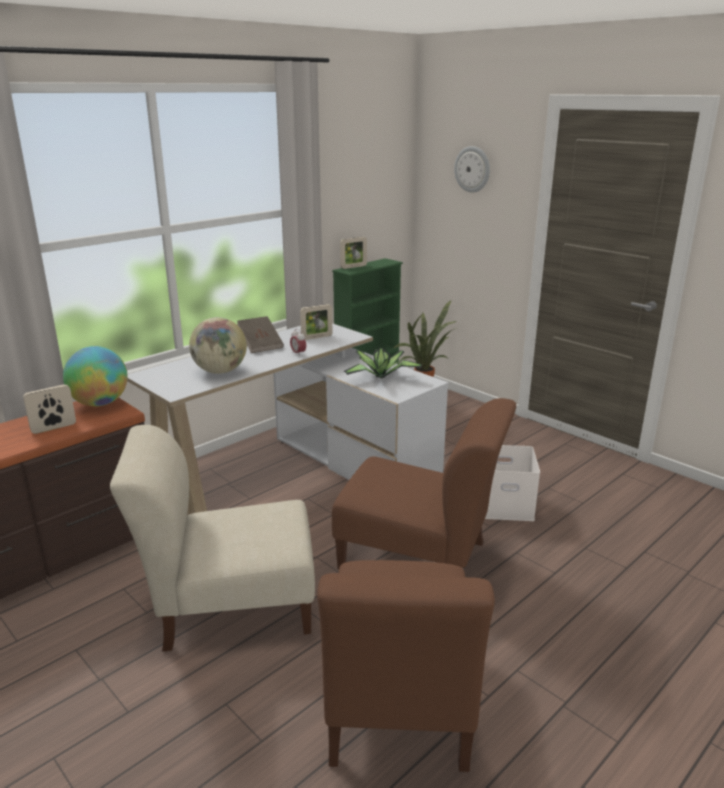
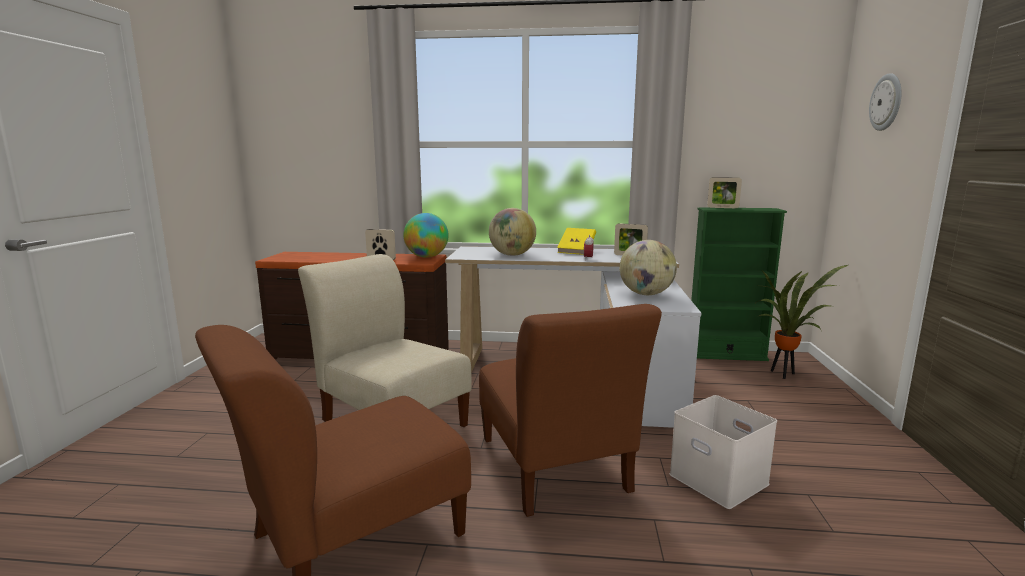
camera: 50 degrees right, 10 degrees down
brown book [237,316,284,353] -> yellow book [557,228,596,255]
potted plant [344,348,422,379] -> globe [620,240,677,295]

